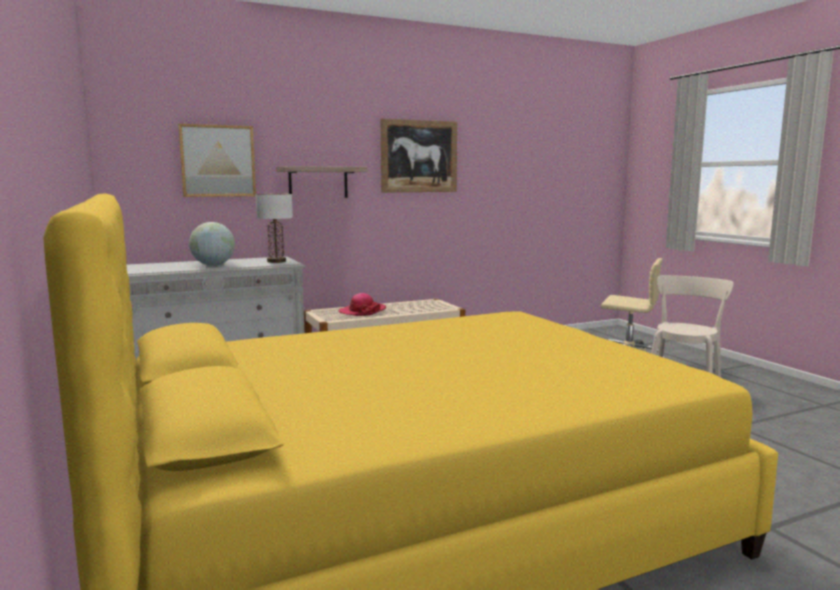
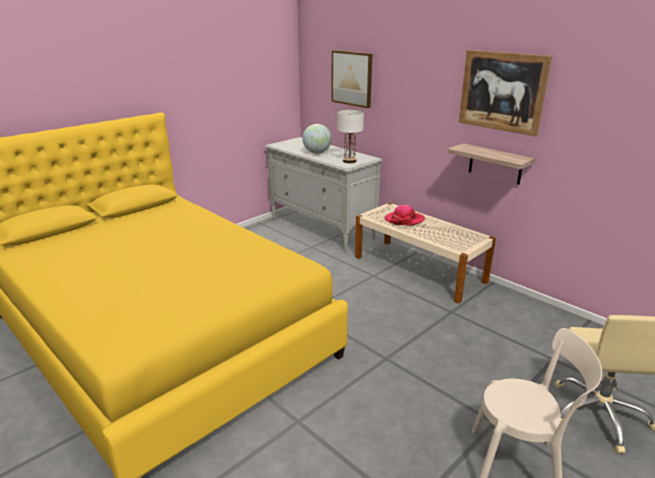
camera: 70 degrees right, 15 degrees up
shelf [276,166,367,198] -> shelf moved to [448,143,535,185]

